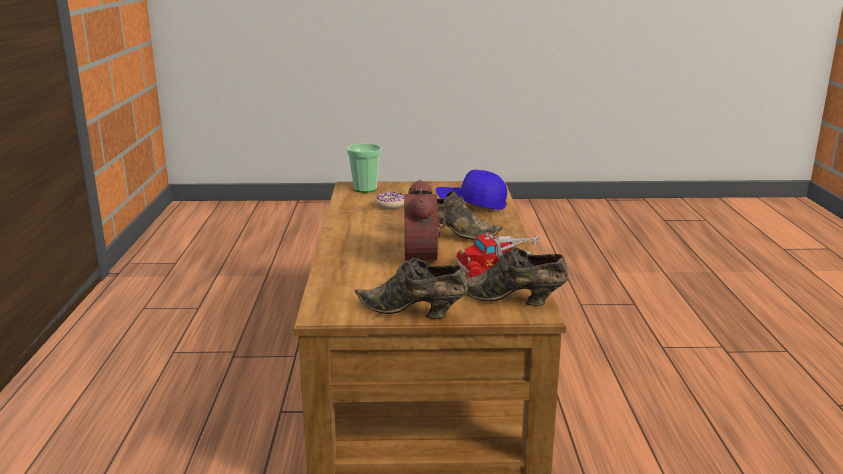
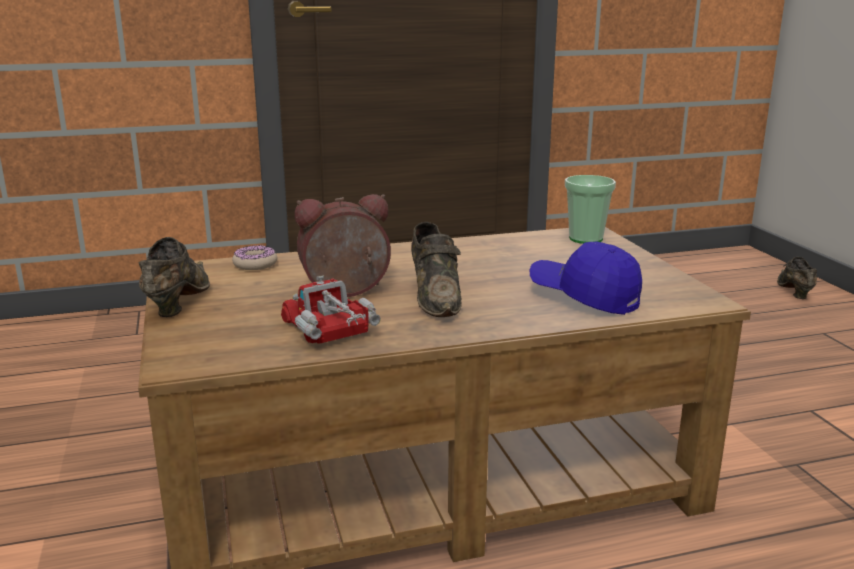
camera: 75 degrees right, 0 degrees up
donut [375,192,404,209] -> donut moved to [232,245,277,270]
blue cap [436,169,507,210] -> blue cap turned 45 degrees counterclockwise [530,242,642,315]
brown shoe [466,247,569,306] -> brown shoe moved to [777,257,817,299]

